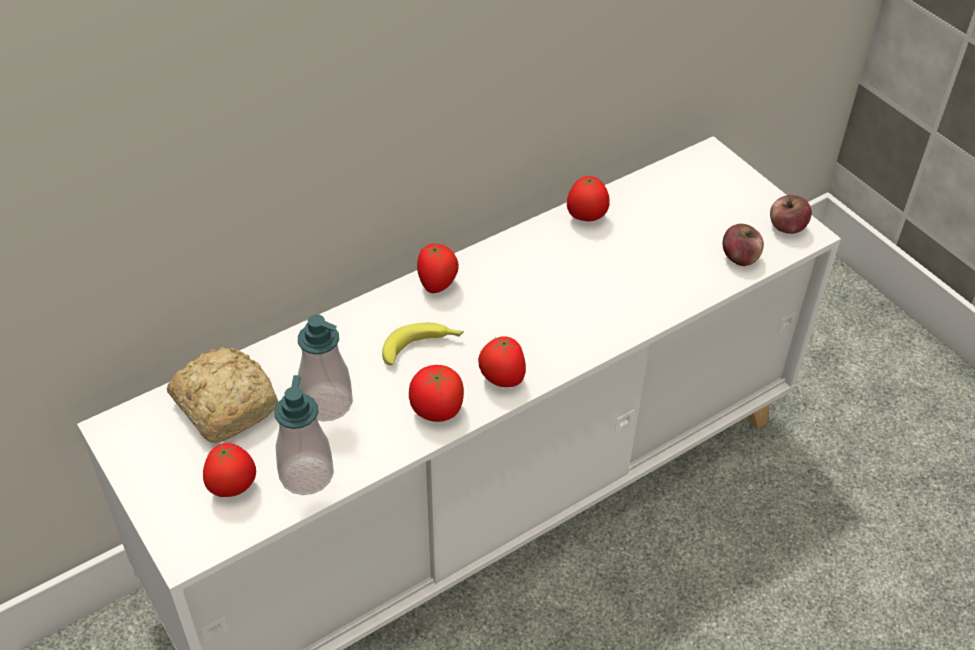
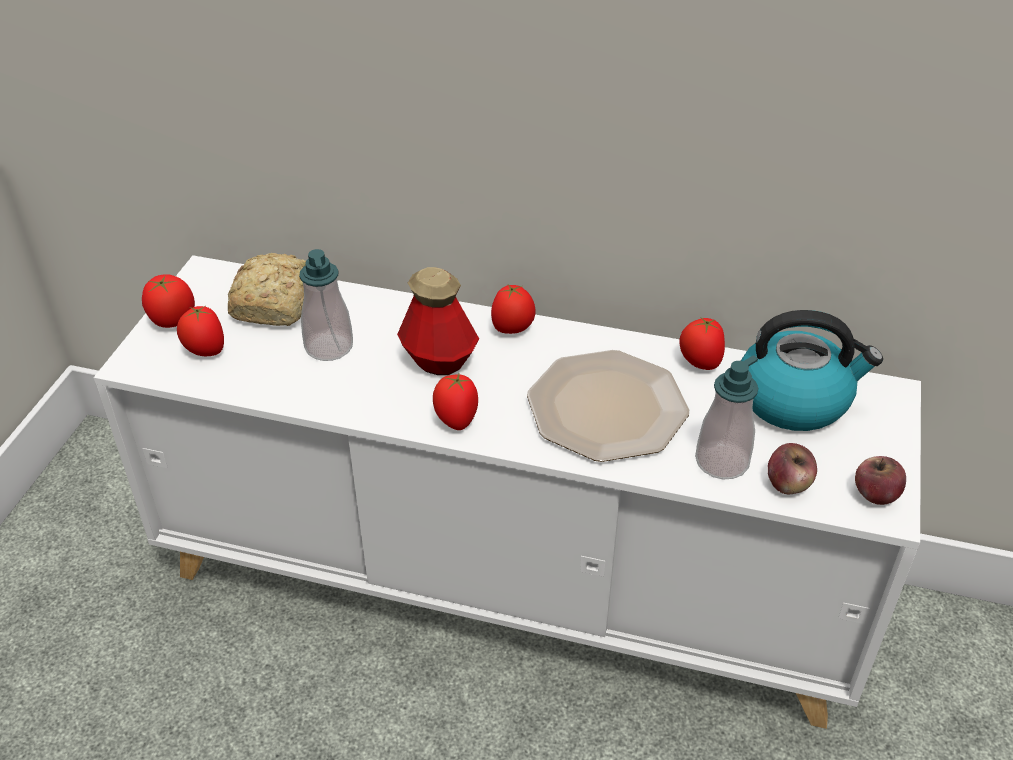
camera: 50 degrees right, 5 degrees down
soap dispenser [274,375,334,495] -> soap dispenser moved to [695,355,758,479]
banana [382,323,464,365] -> bottle [397,267,479,375]
tomato [409,365,464,422] -> tomato moved to [142,274,195,328]
none -> plate [527,350,689,462]
none -> kettle [741,310,883,431]

